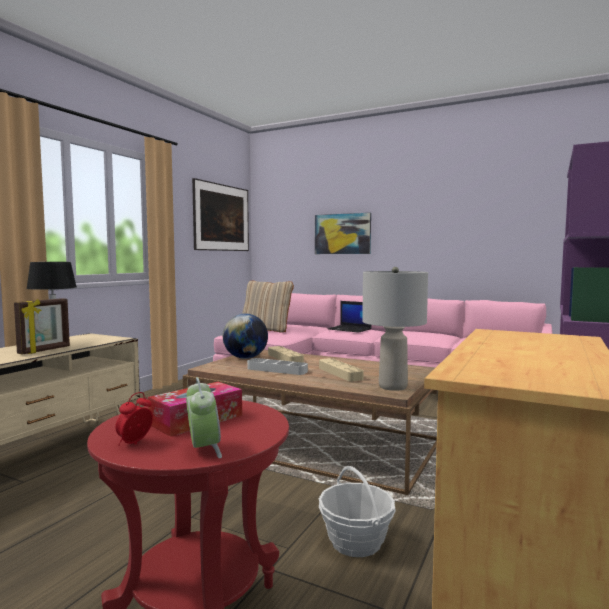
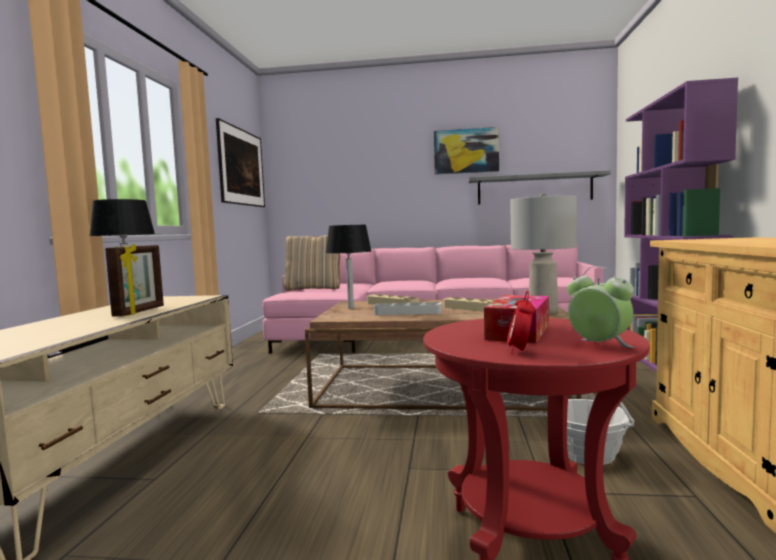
camera: 20 degrees left, 0 degrees up
globe [223,313,268,359] -> black table lamp [326,225,371,309]
picture [315,213,371,254] -> picture moved to [434,127,499,174]
laptop [328,301,372,333] -> none
none -> grey shelf [468,171,611,205]

